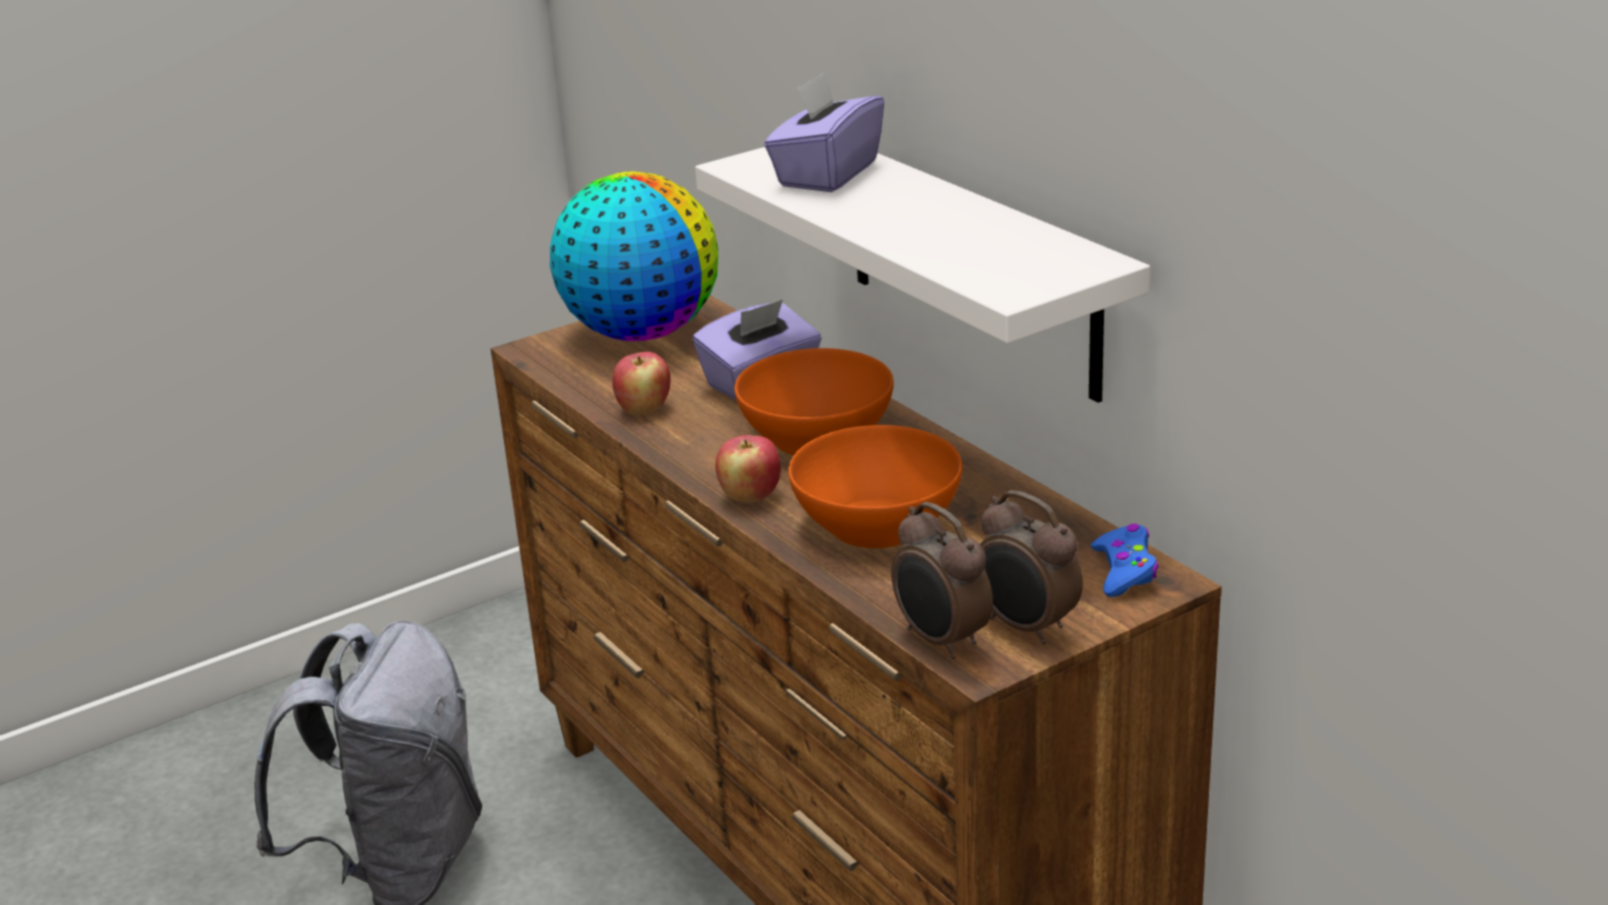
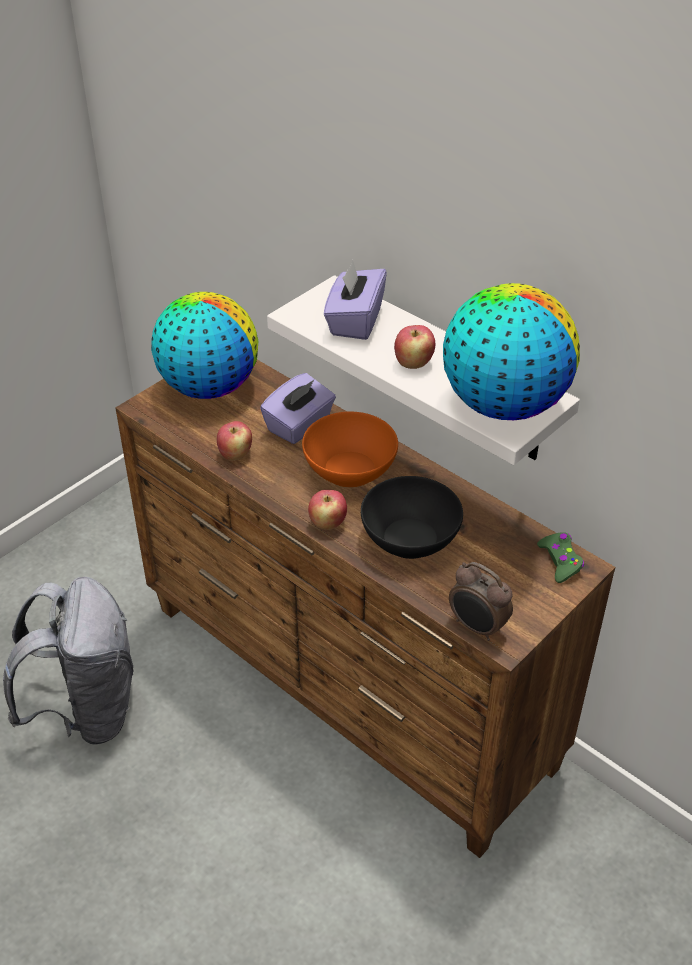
camera: 15 degrees left, 15 degrees up
orange bowl [788,425,962,548] -> black bowl [361,476,463,559]
alarm clock [980,490,1083,645] -> none
blue game controller [1091,524,1158,597] -> green game controller [537,532,584,583]
none -> apple [394,325,435,369]
none -> globe [443,283,580,420]

